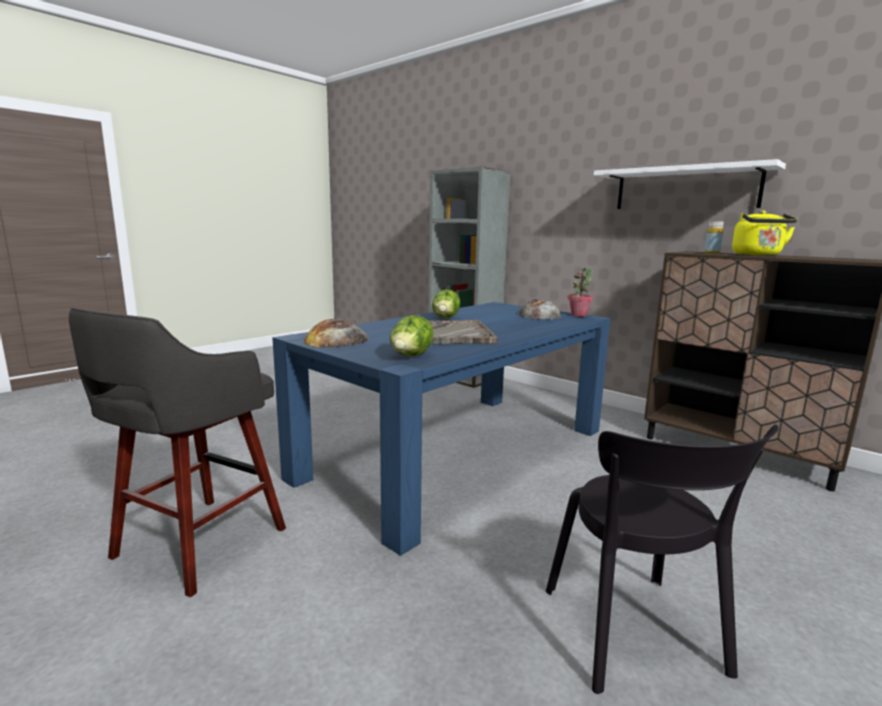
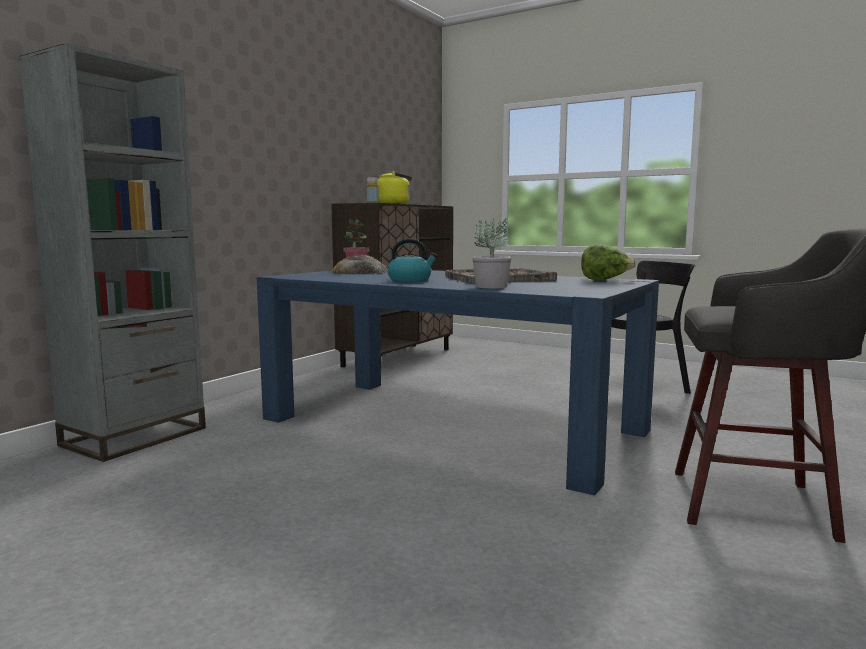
camera: 100 degrees left, 5 degrees down
bread [303,319,369,348] -> none
lettuce [432,289,460,318] -> kettle [387,239,438,282]
white shelf [594,159,786,209] -> none
none -> potted plant [473,218,511,288]

